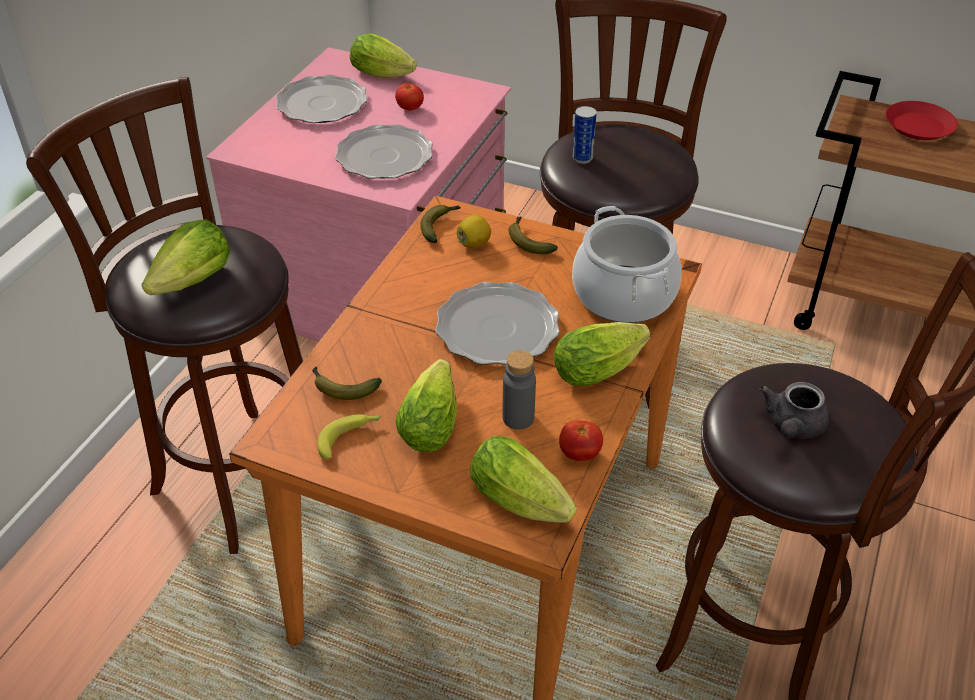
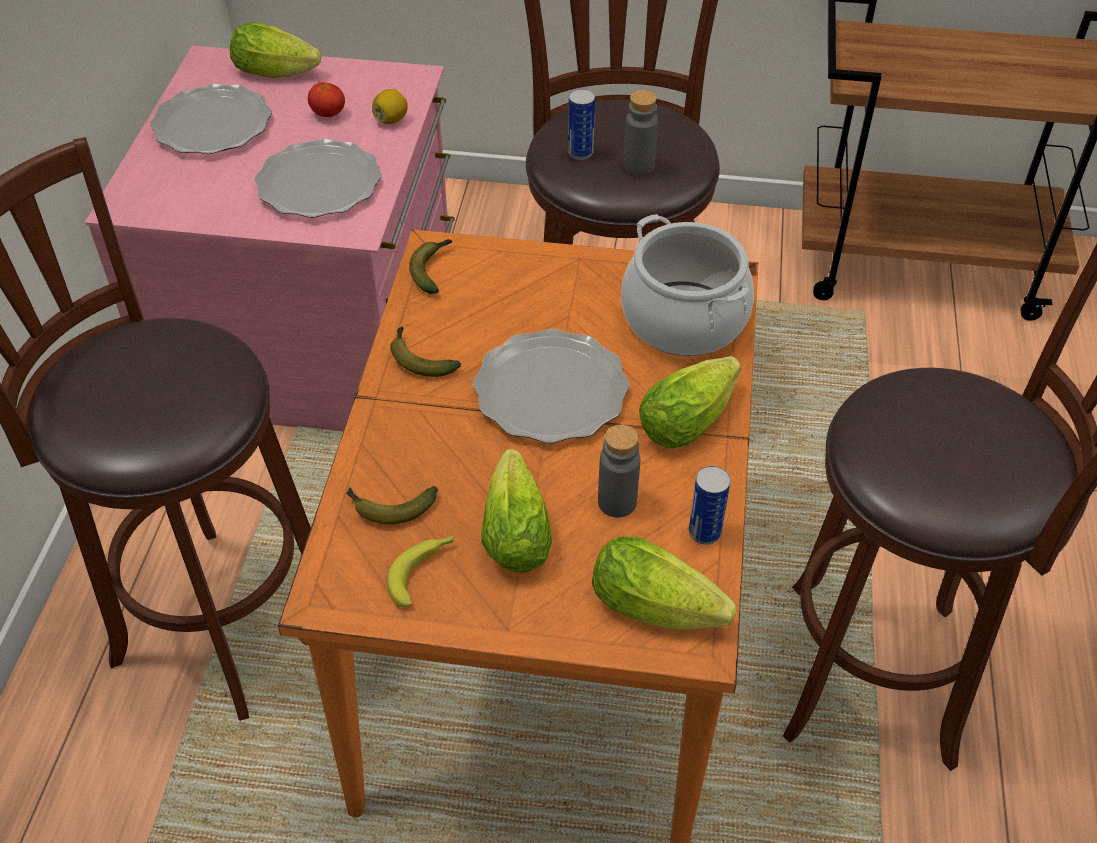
camera: 15 degrees left, 5 degrees up
lettuce [141,220,230,295] -> none
lemon [457,215,491,248] -> lemon moved to [372,89,408,124]
banana [509,217,558,254] -> banana moved to [390,326,461,377]
tomato [559,420,603,461] -> can [689,466,730,545]
grey teapot [760,382,830,438] -> none
red plate [885,101,958,140] -> none
none -> grey bottle [623,90,658,175]

